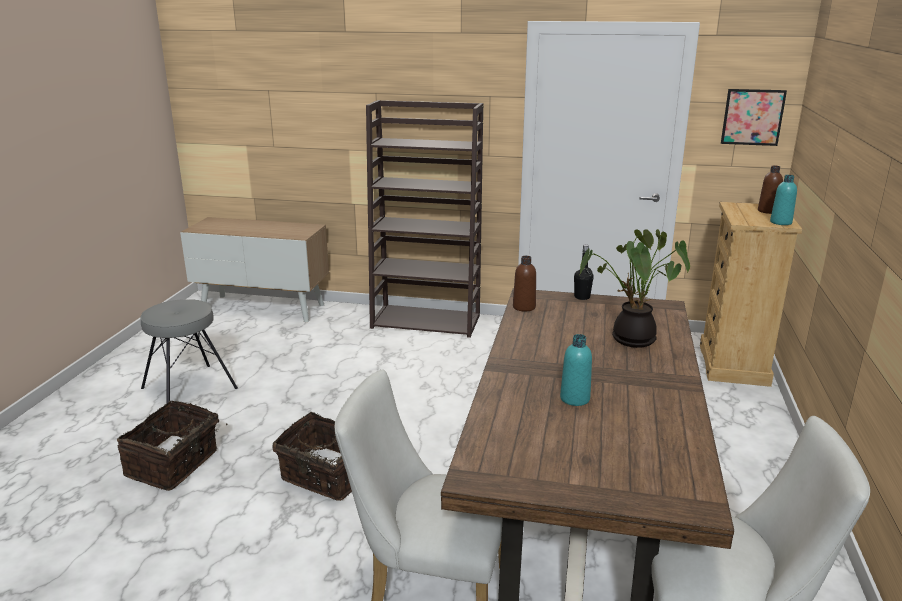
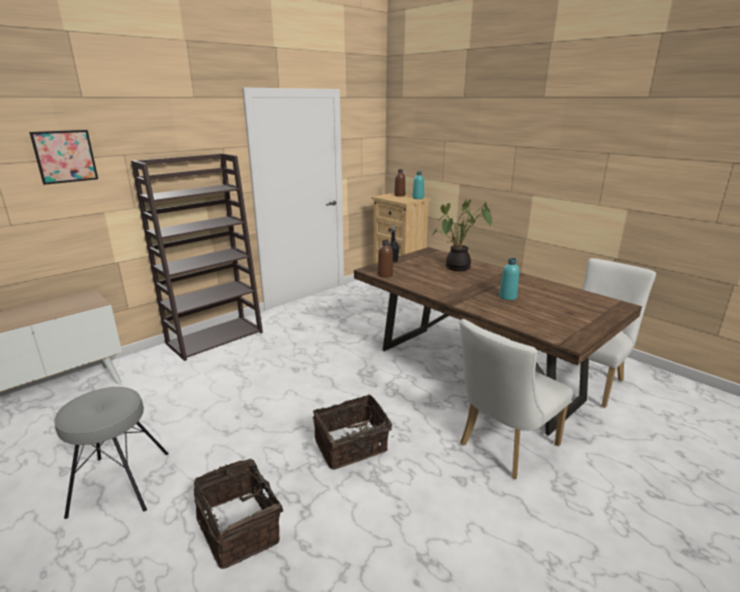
camera: 55 degrees left, 0 degrees up
picture [721,89,787,146] -> picture moved to [29,130,98,185]

